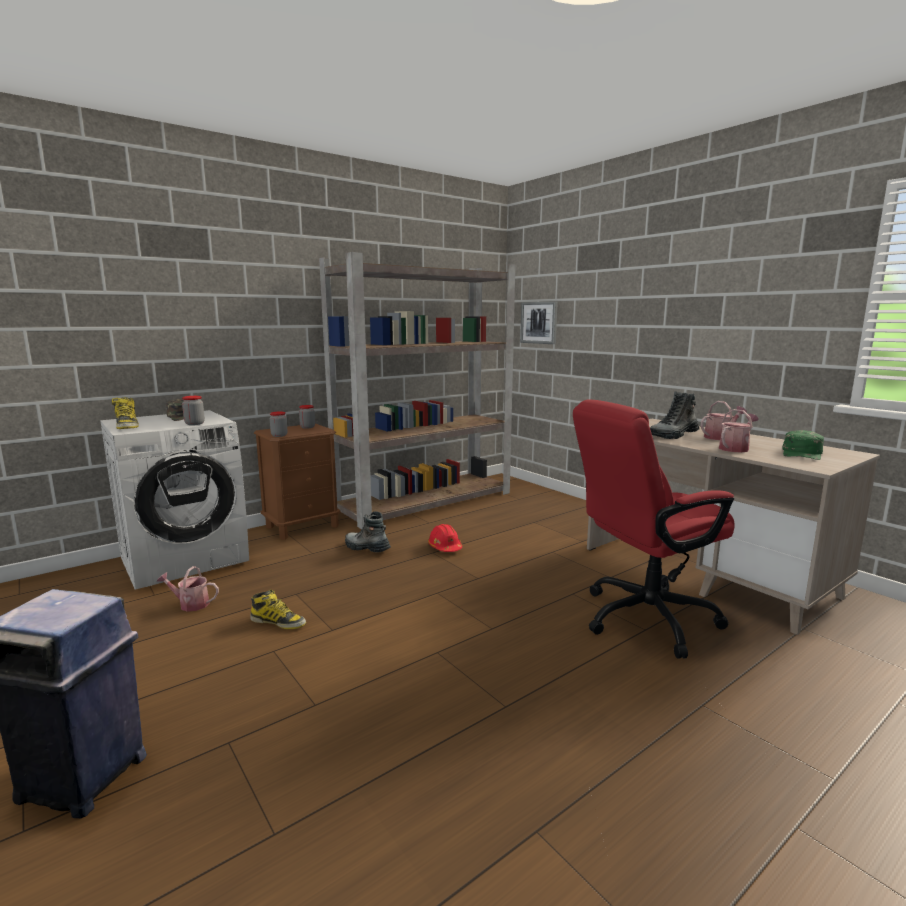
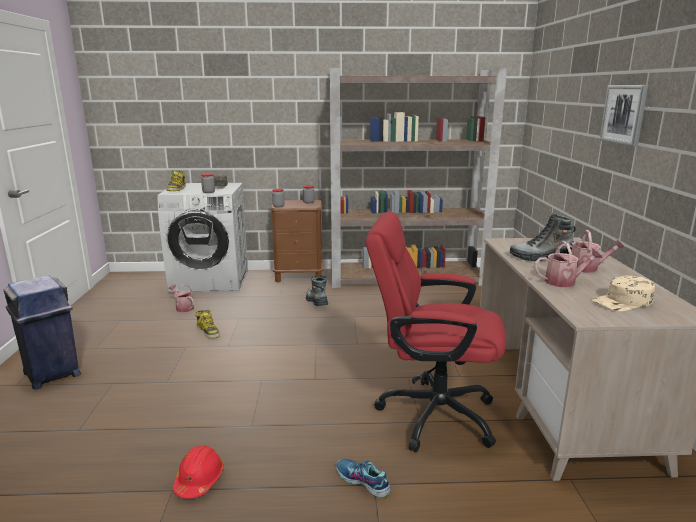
camera: 35 degrees right, 5 degrees up
red hard hat [428,524,462,552] -> red hard hat moved to [173,445,224,499]
picture [520,301,558,344] -> picture moved to [600,85,648,147]
green cap [783,430,824,460] -> beige cap [592,276,655,312]
none -> shoe [336,459,391,498]

